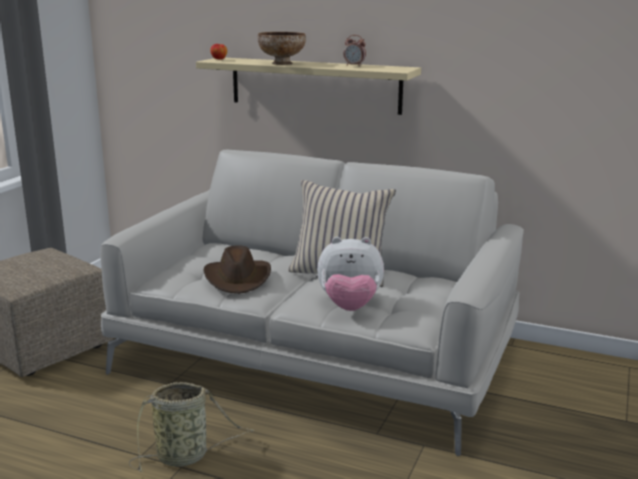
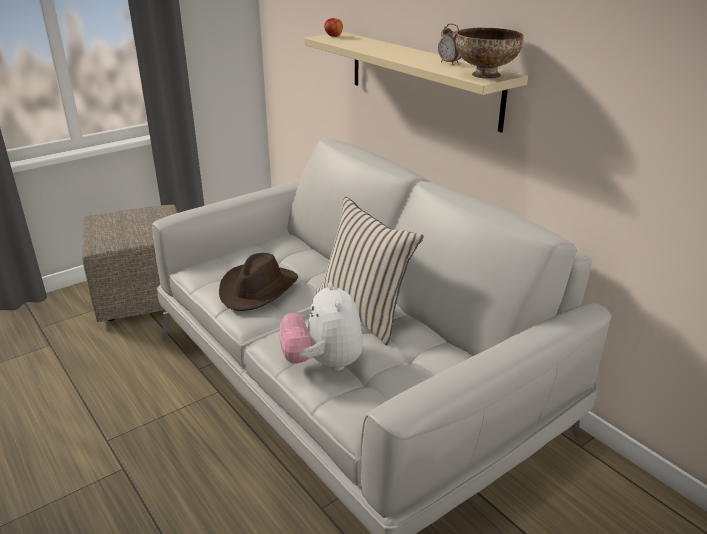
camera: 30 degrees right, 10 degrees up
basket [129,382,255,472] -> none
bowl [258,32,306,65] -> bowl moved to [455,28,524,79]
plush toy [317,237,384,311] -> plush toy turned 45 degrees clockwise [279,282,363,371]

